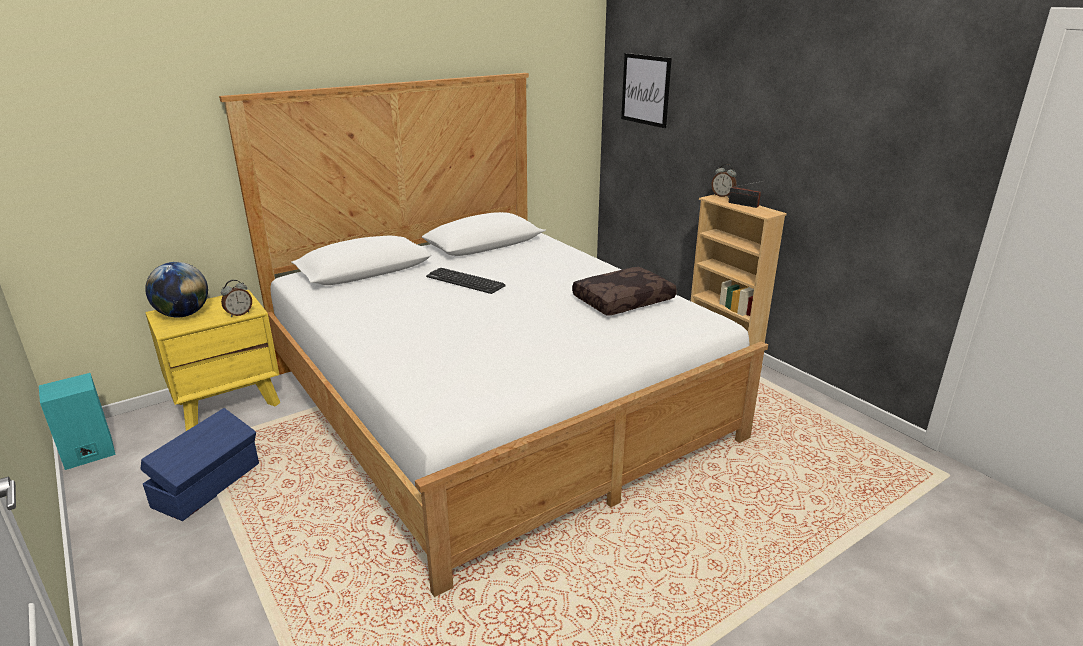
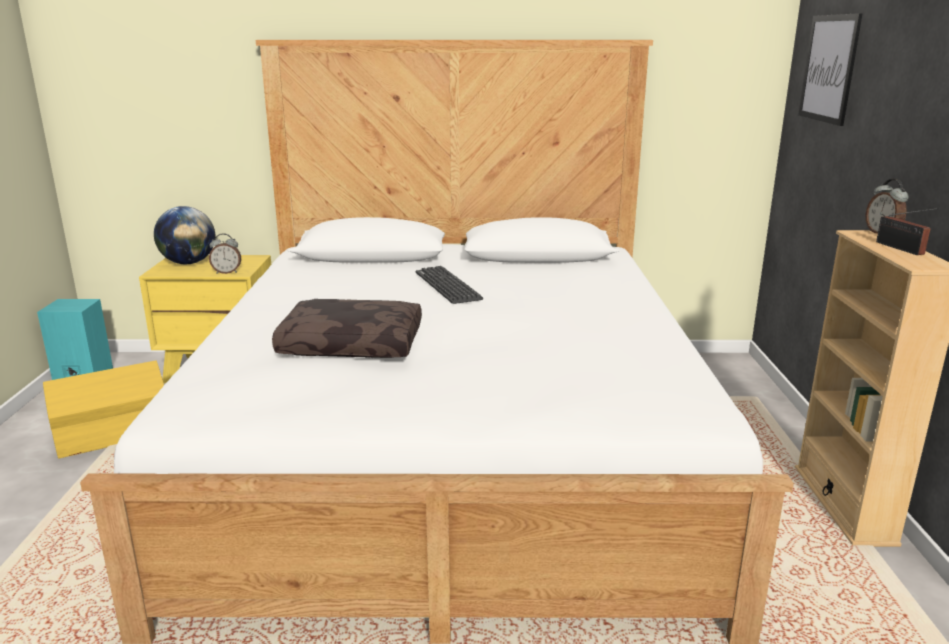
camera: 35 degrees right, 5 degrees down
blue storage box [141,408,259,521] -> yellow storage box [43,361,164,458]
brown pillow [572,267,677,316] -> brown pillow moved to [272,299,422,358]

